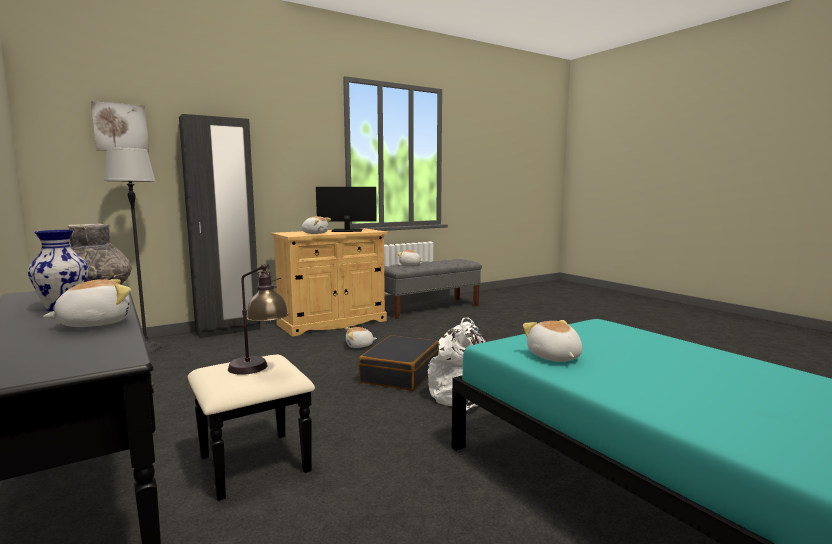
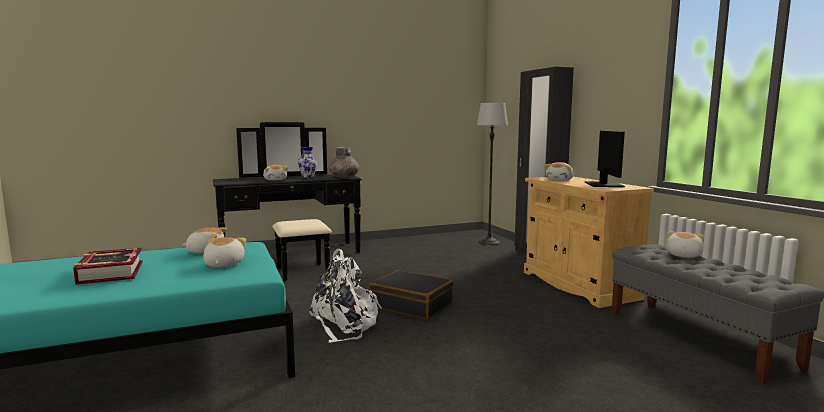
camera: 100 degrees right, 0 degrees up
picture [91,101,149,152] -> none
table lamp [228,264,289,375] -> none
plush toy [345,327,377,348] -> plush toy moved to [203,237,246,268]
none -> book [73,248,143,285]

